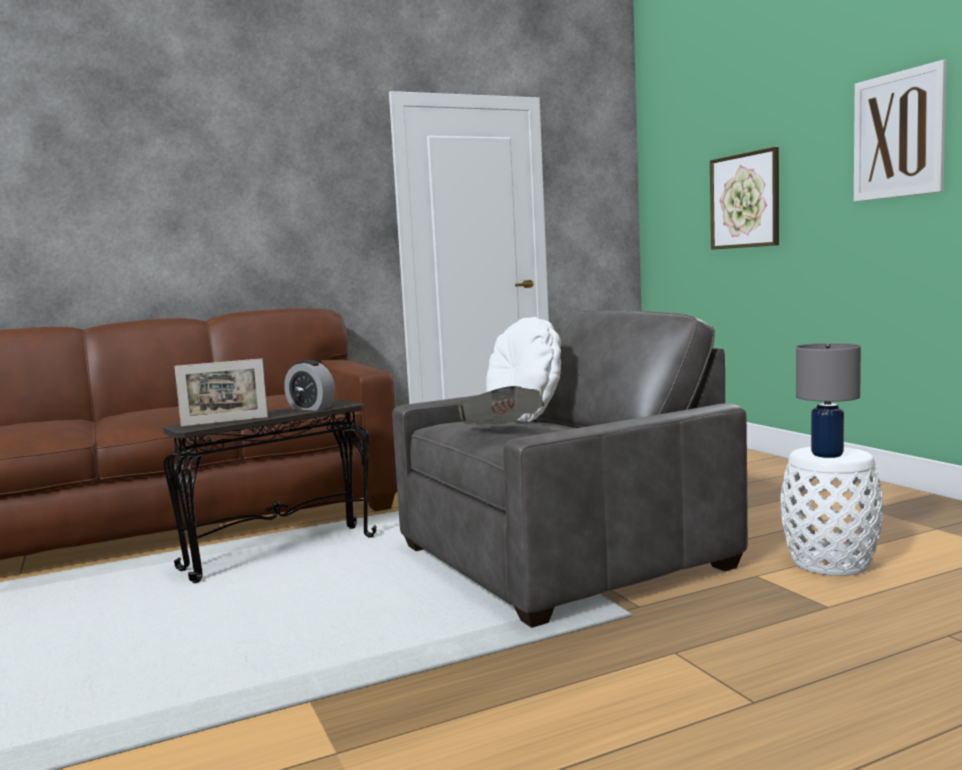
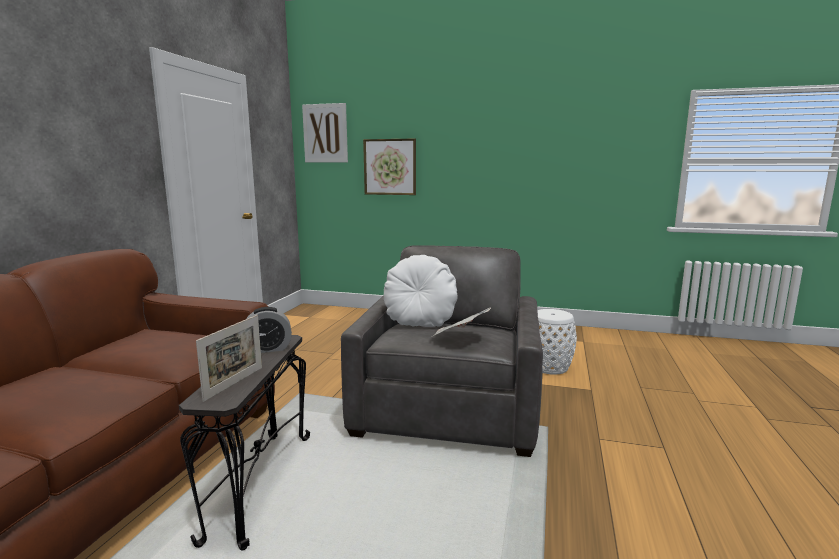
camera: 50 degrees left, 5 degrees up
grey table lamp [796,343,861,458] -> none
picture [854,60,947,202] -> picture moved to [302,103,348,163]

